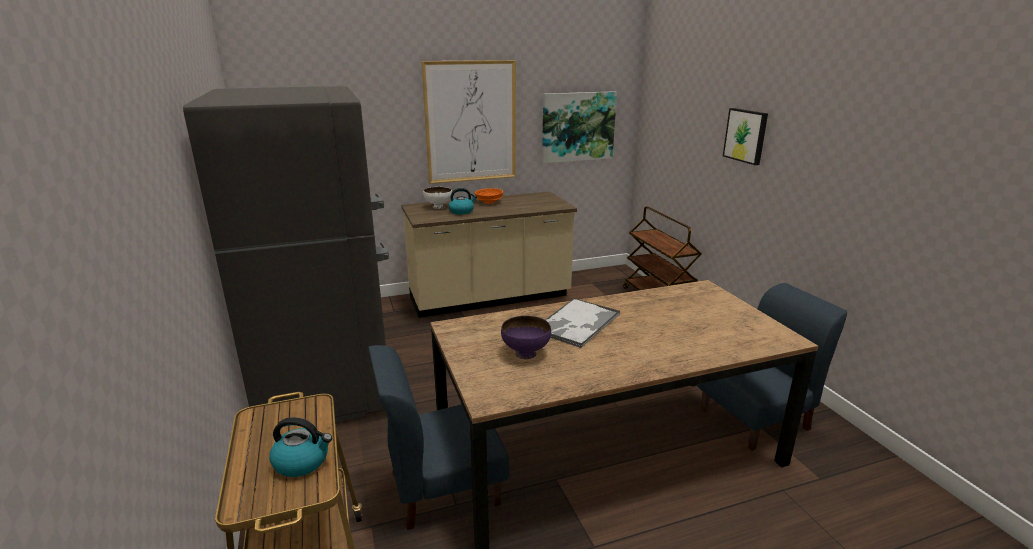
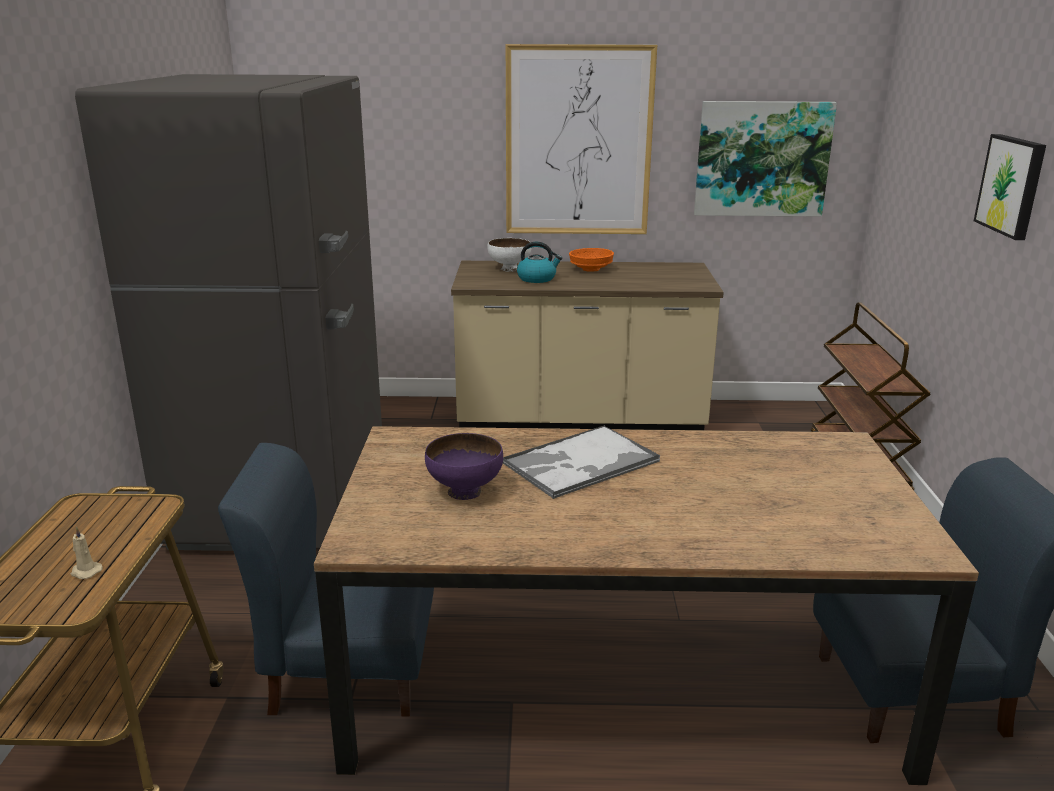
camera: 20 degrees right, 0 degrees up
kettle [269,417,332,477] -> beige candle [71,526,103,579]

